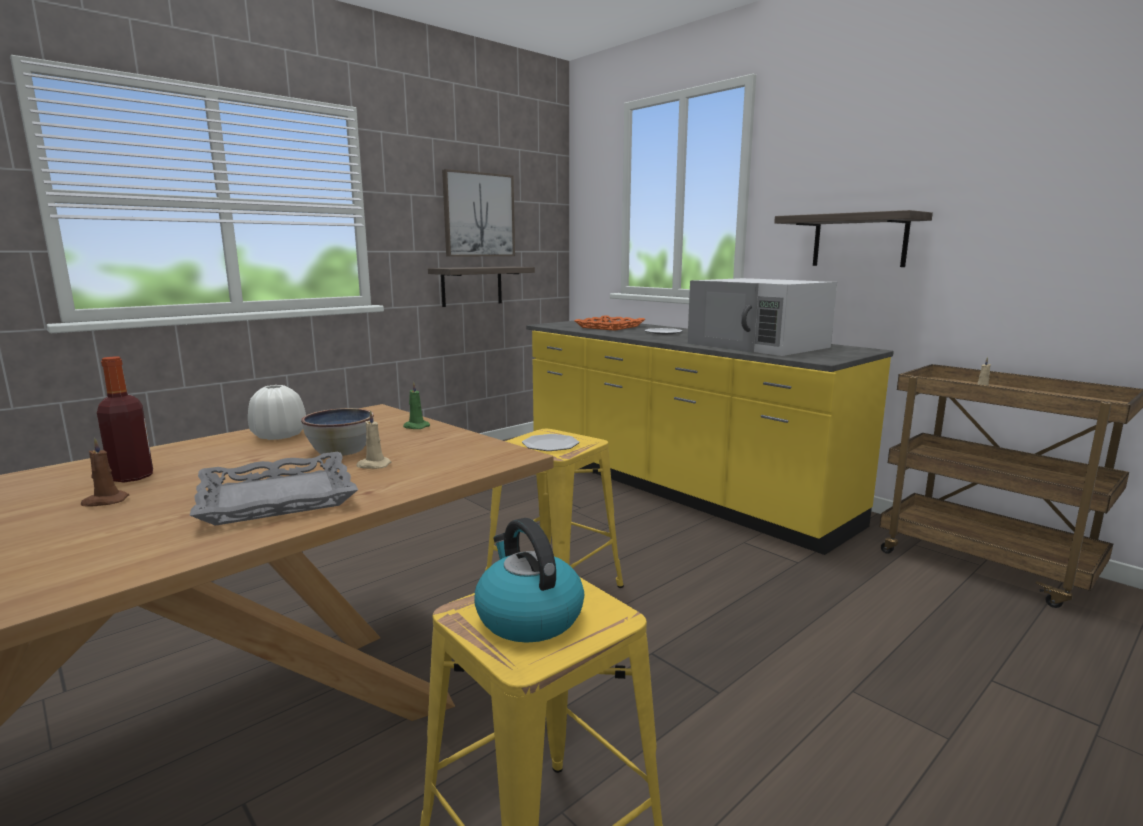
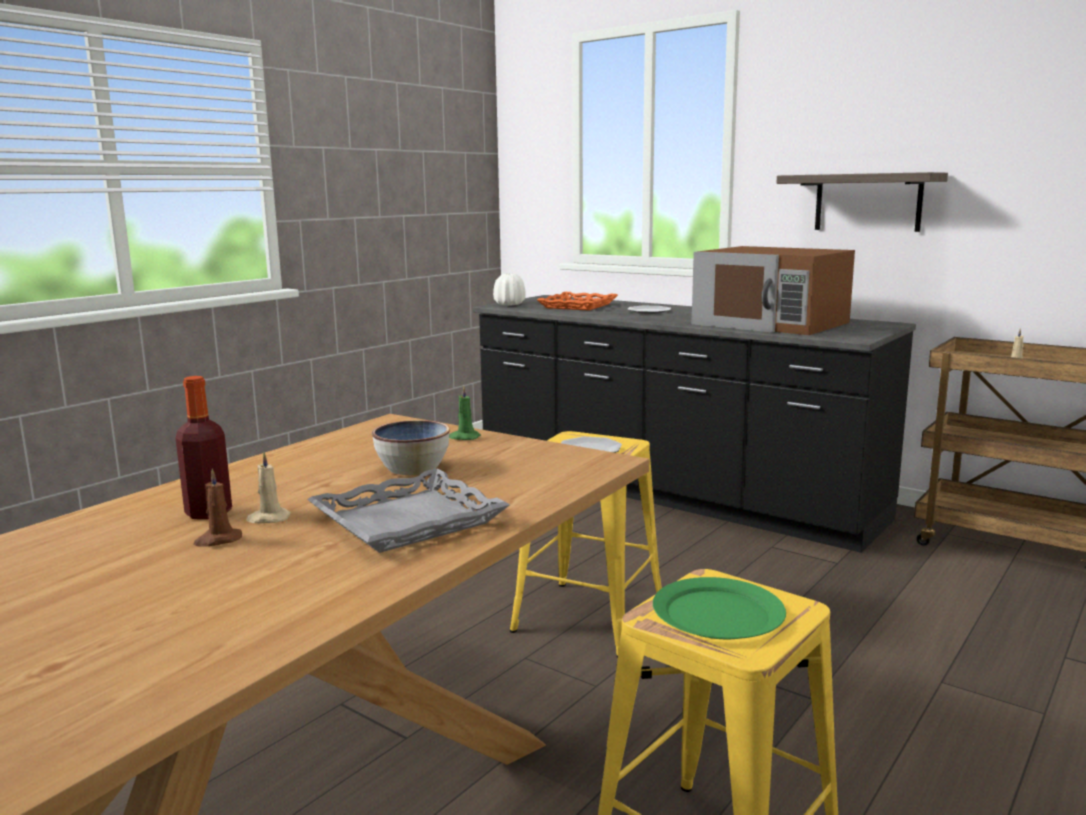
camera: 10 degrees left, 0 degrees up
white vase [248,385,306,440] -> white vase moved to [493,273,526,305]
beige candle [356,410,392,469] -> beige candle moved to [246,452,291,523]
shelf [428,267,535,307] -> none
picture [442,169,515,257] -> none
kettle [475,518,584,643] -> green plate [653,577,786,639]
yellow counter [526,320,894,555] -> black counter [473,295,916,553]
white microwave [687,278,837,356] -> brown microwave [692,246,855,335]

